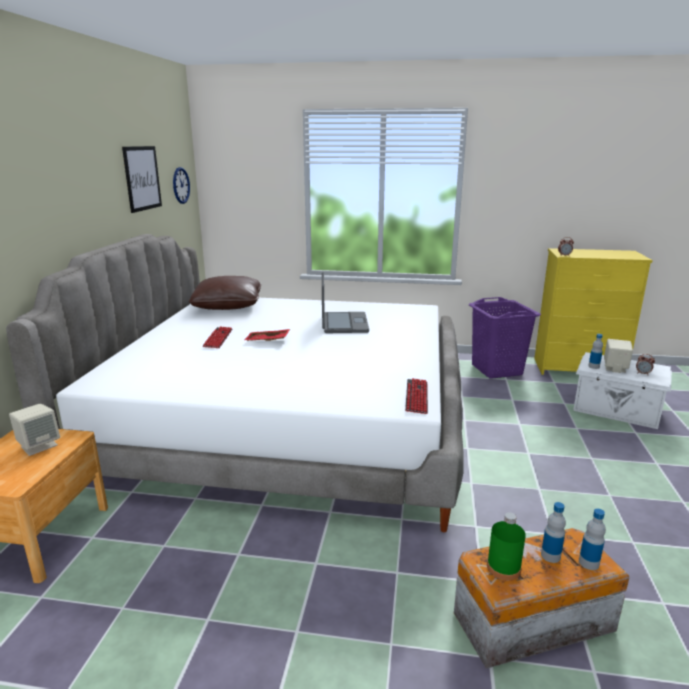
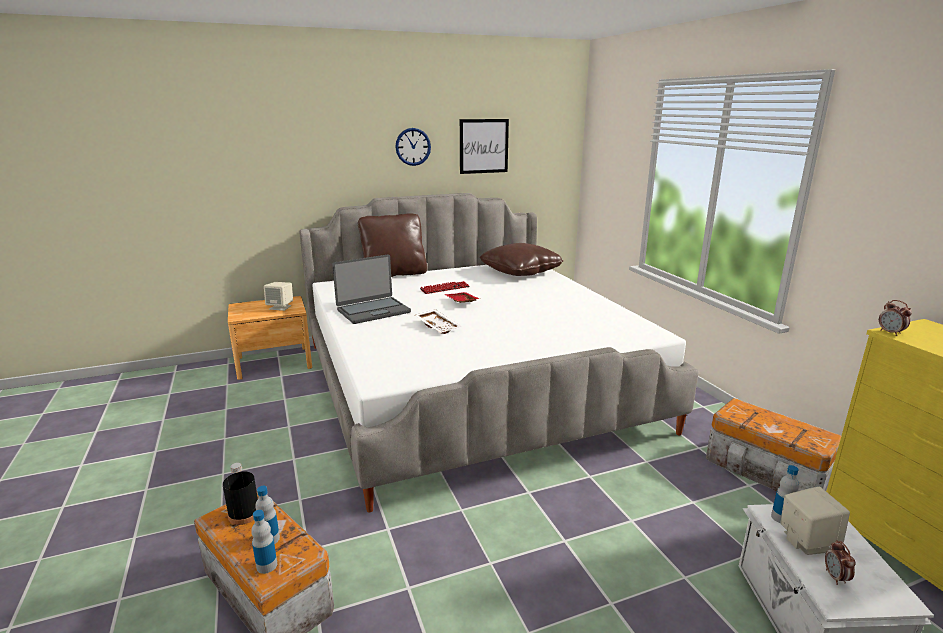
camera: 60 degrees right, 0 degrees up
wall clock [173,167,190,204] -> wall clock moved to [395,128,431,166]
laptop [322,272,369,333] -> laptop moved to [332,254,411,324]
keyboard [405,378,428,414] -> none
purple laundry basket [469,297,541,379] -> storage box [706,398,842,491]
green bottle [487,512,526,580] -> black bottle [223,463,258,525]
none -> brown pillow [358,213,427,277]
none -> white tray [415,309,461,334]

